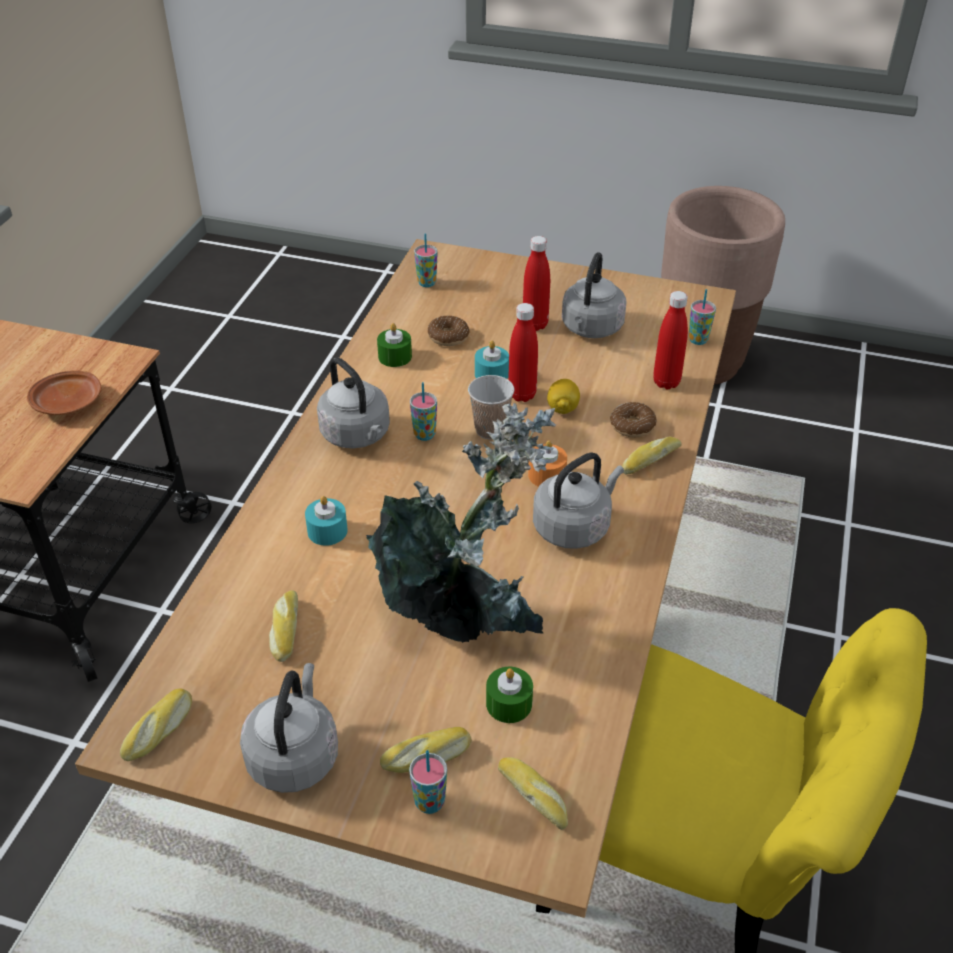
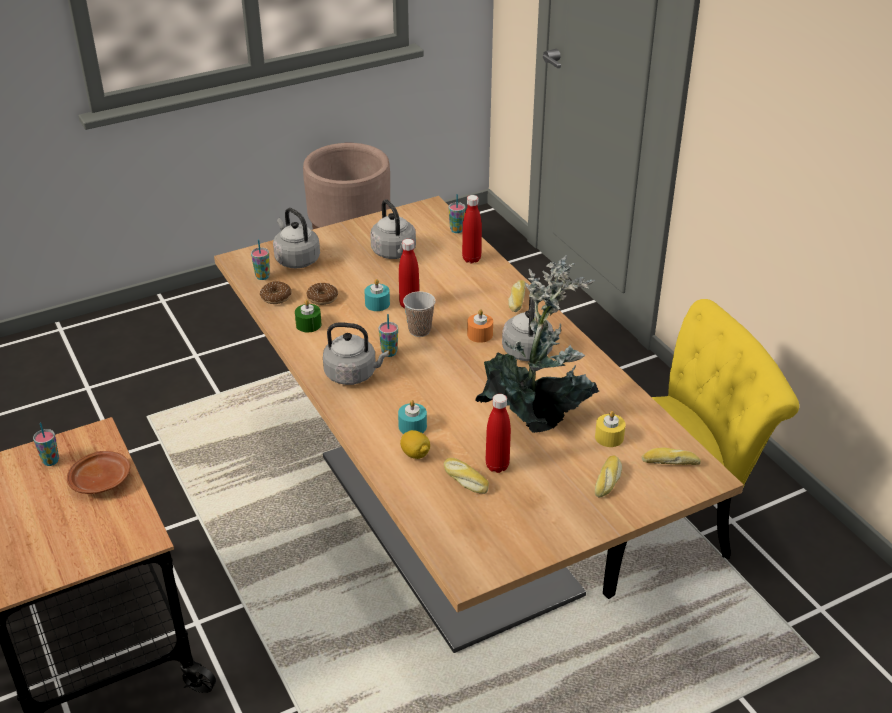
camera: 45 degrees left, 5 degrees down
bread [120,688,192,761] -> none
grey kettle [240,663,338,793] -> grey kettle moved to [273,208,320,268]
cup [409,750,447,814] -> cup moved to [33,423,59,466]
green candle [486,667,533,723] -> yellow candle [595,411,626,447]
red bottle [523,236,550,331] -> red bottle moved to [486,394,511,473]
lemon [547,379,580,414] -> lemon moved to [400,430,430,459]
donut [610,402,657,437] -> donut moved to [260,281,291,304]

